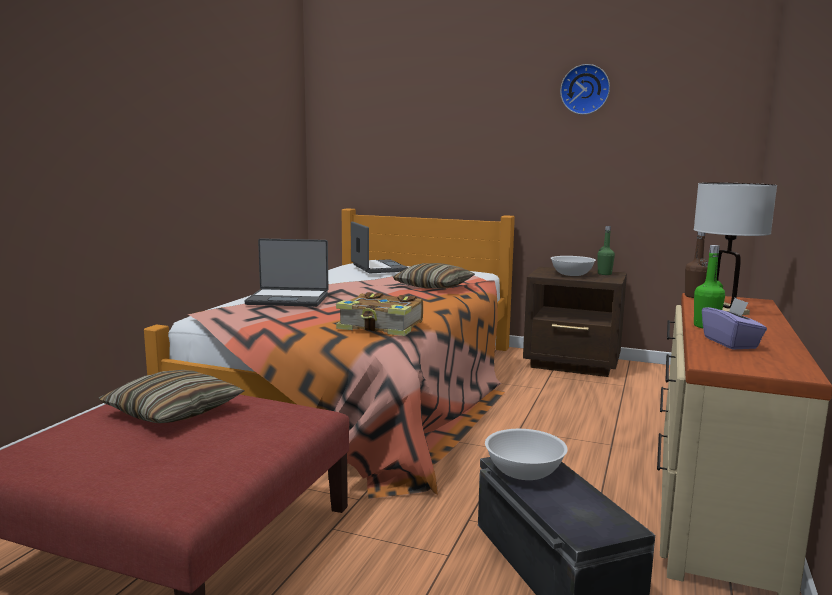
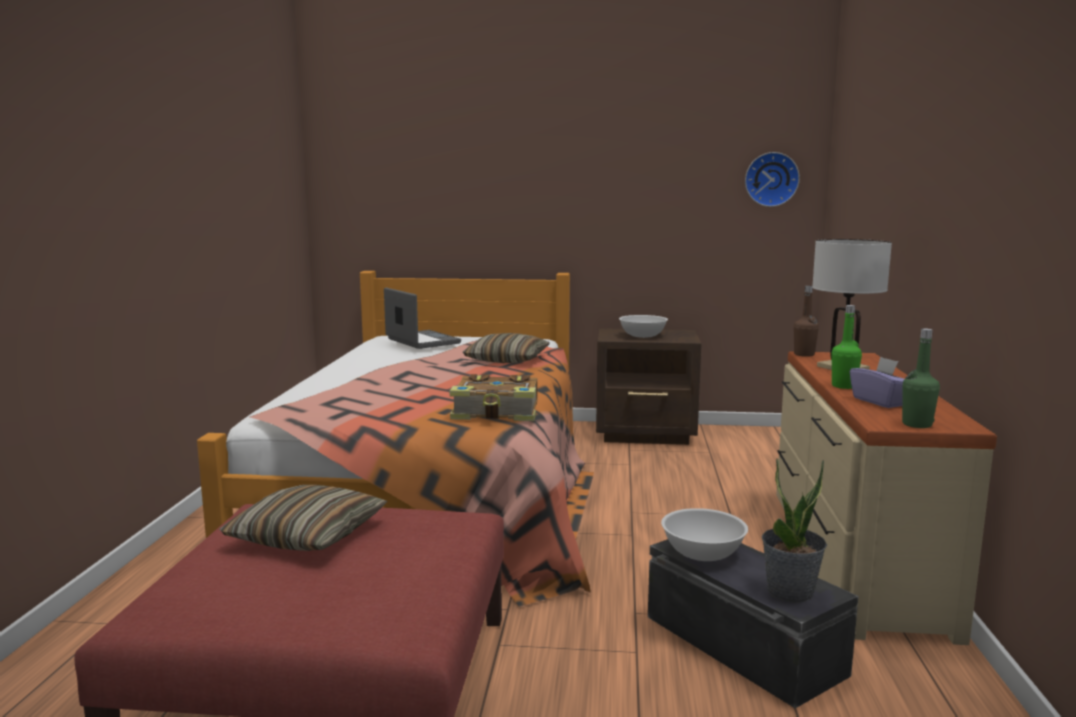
camera: 15 degrees left, 0 degrees up
laptop [244,238,329,307] -> none
wall clock [560,64,610,115] -> wall clock moved to [745,152,800,207]
green bottle [597,226,615,275] -> green bottle moved to [902,329,940,428]
none -> potted plant [762,459,827,603]

